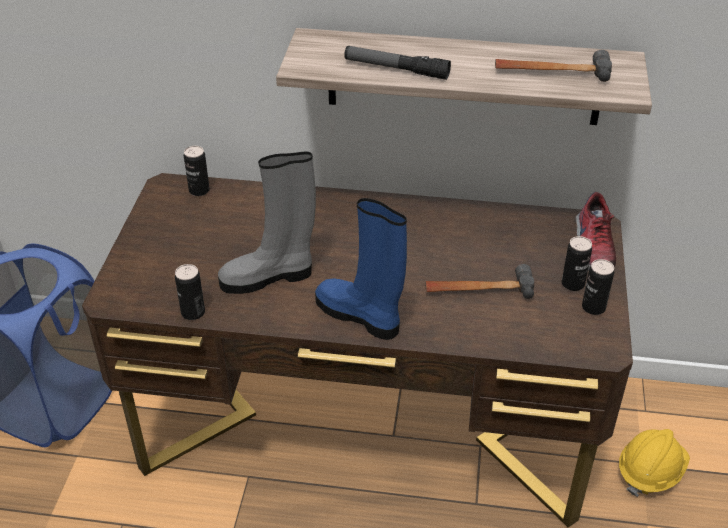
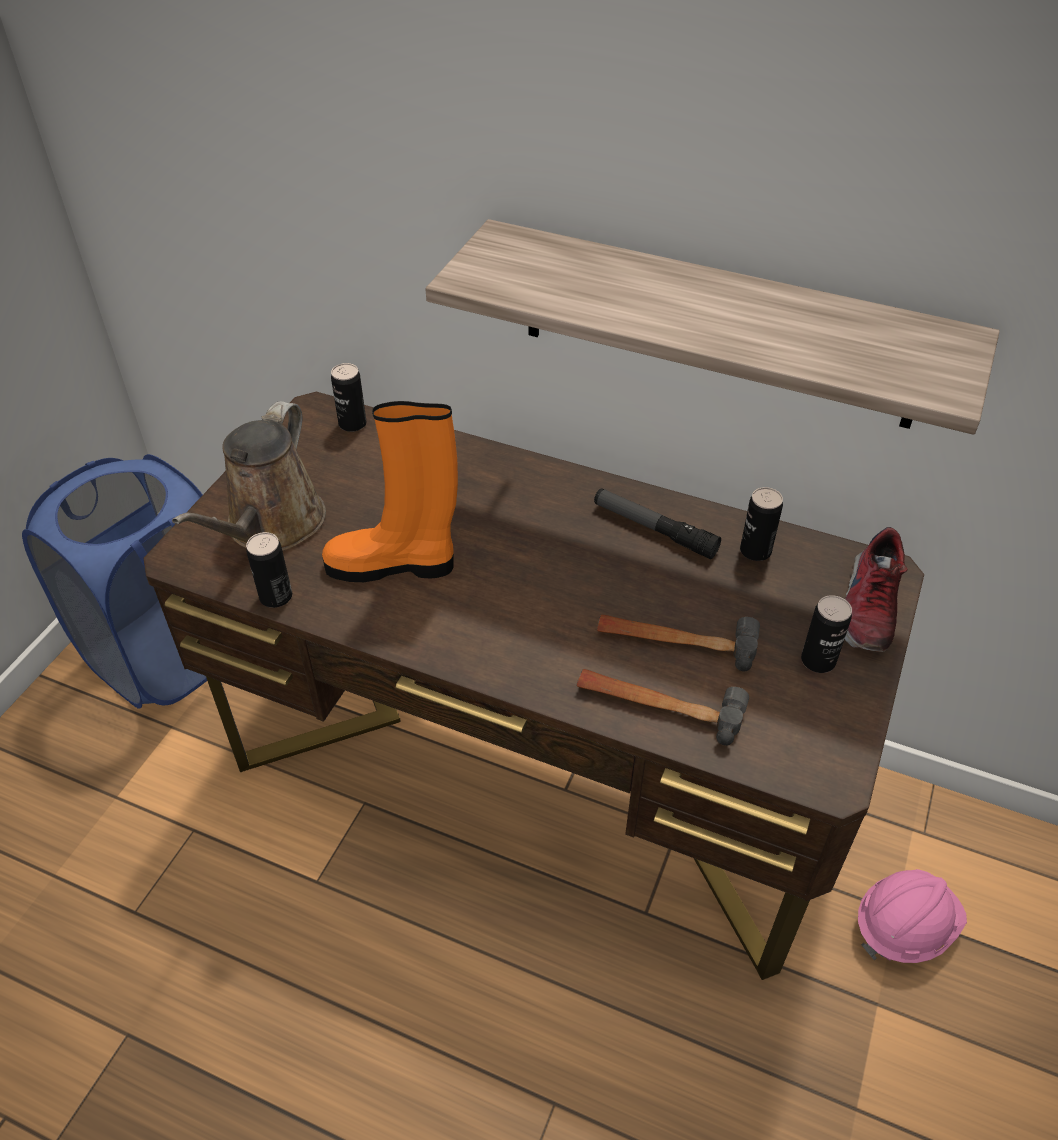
camera: 15 degrees right, 5 degrees up
grey boot [218,152,316,294] -> orange boot [322,401,458,582]
blue boot [315,198,407,340] -> none
flashlight [344,46,451,80] -> flashlight moved to [594,488,721,559]
hammer [495,50,612,82] -> hammer moved to [576,669,749,746]
can [582,259,614,315] -> can moved to [740,487,783,561]
yellow hard hat [619,429,690,497] -> pink hard hat [858,869,967,963]
none -> brown watering can [172,401,326,551]

